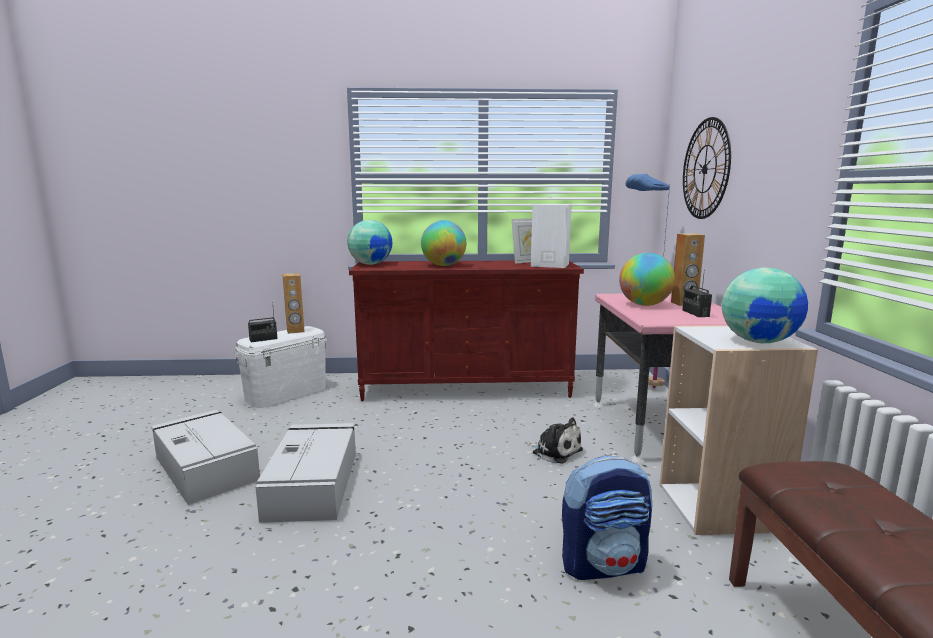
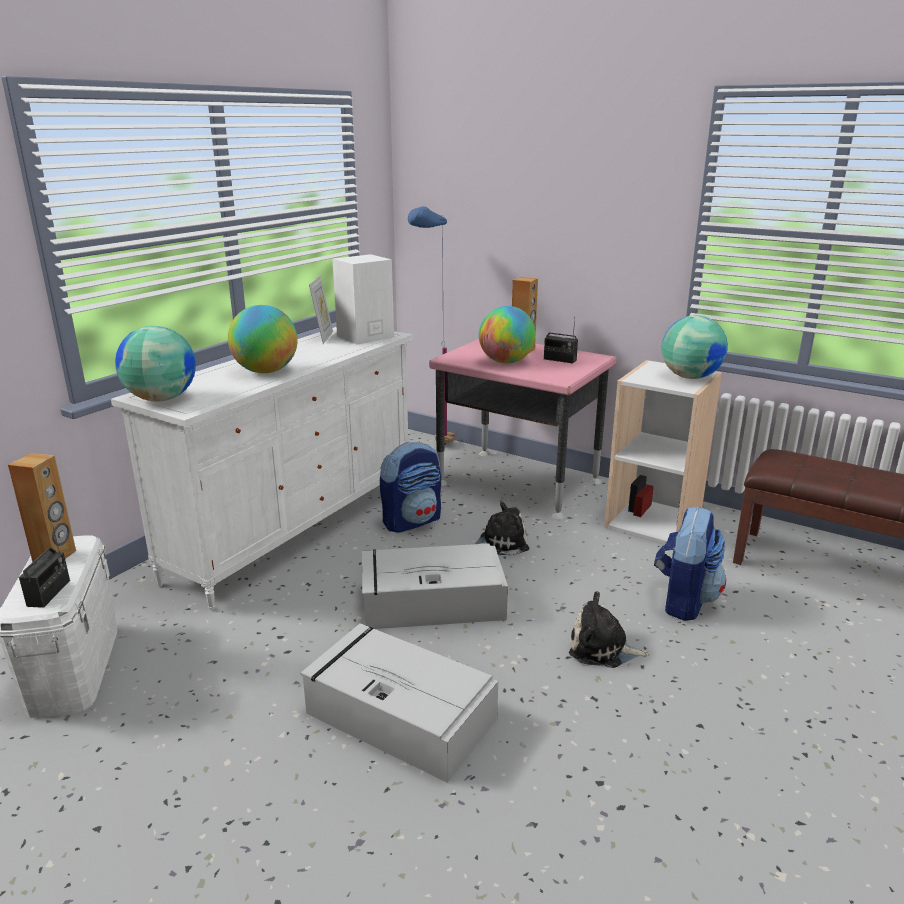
camera: 55 degrees left, 10 degrees up
grey storage box [151,410,260,505] -> grey storage box moved to [362,544,508,629]
red dresser [349,261,584,401] -> white dresser [111,327,413,610]
wall clock [683,117,731,219] -> none
none -> backpack [380,441,441,533]
none -> plush toy [569,592,650,668]

